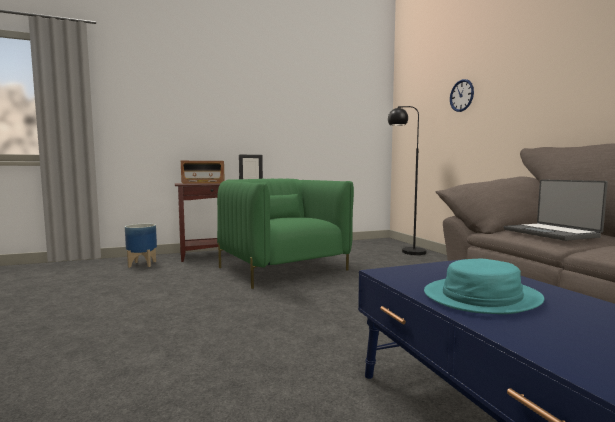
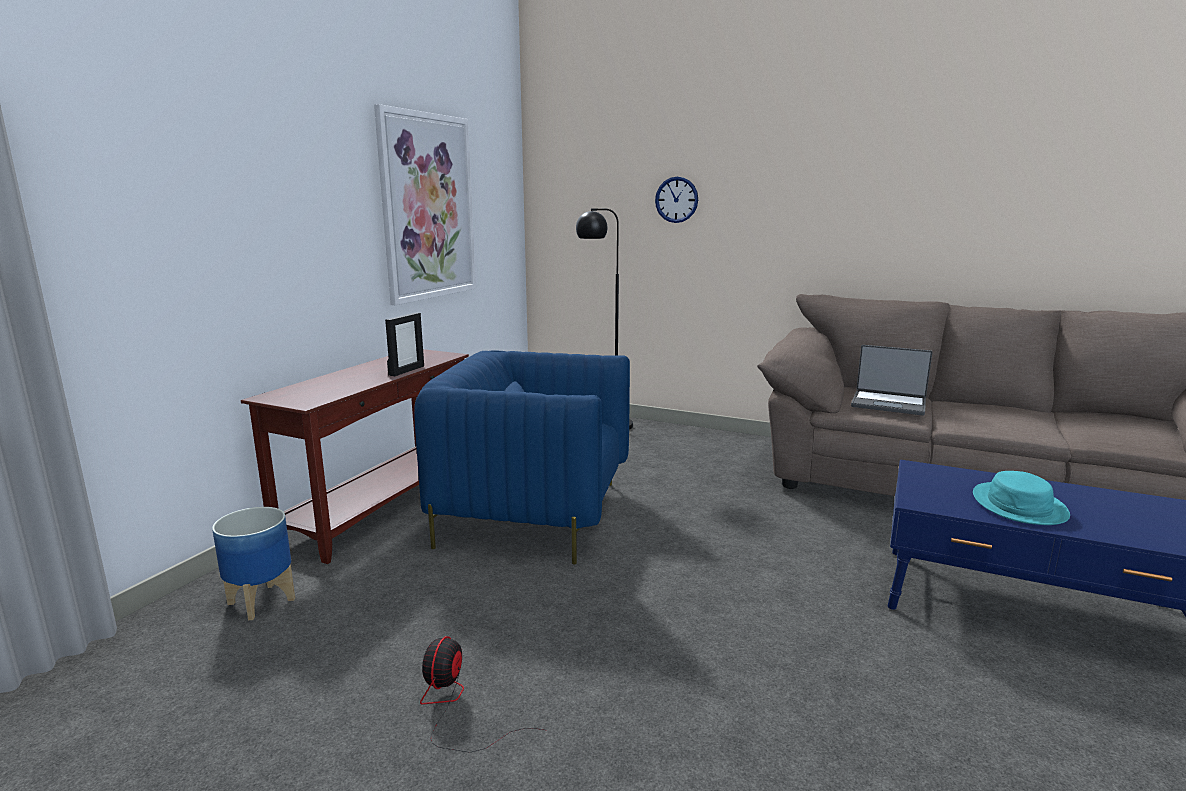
camera: 45 degrees left, 10 degrees up
radio [181,161,225,184] -> none
green armchair [217,179,354,289] -> blue armchair [414,350,630,565]
none -> picture [374,104,476,305]
none -> fan [420,636,545,753]

